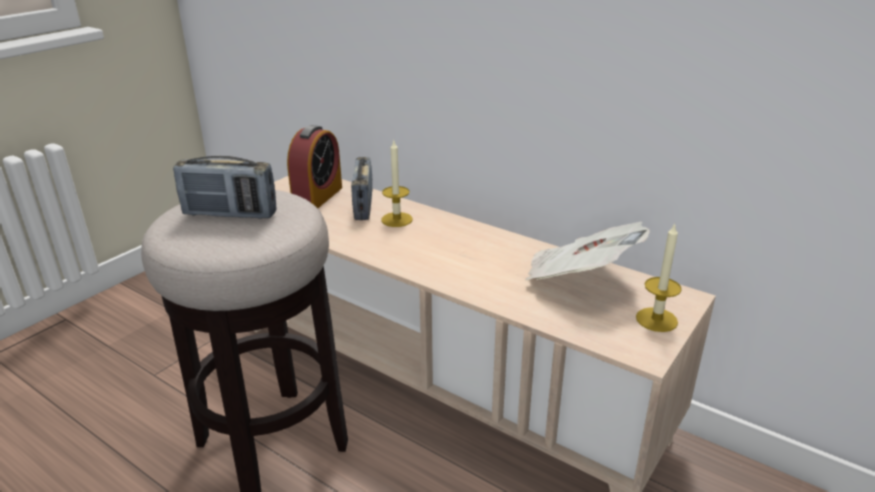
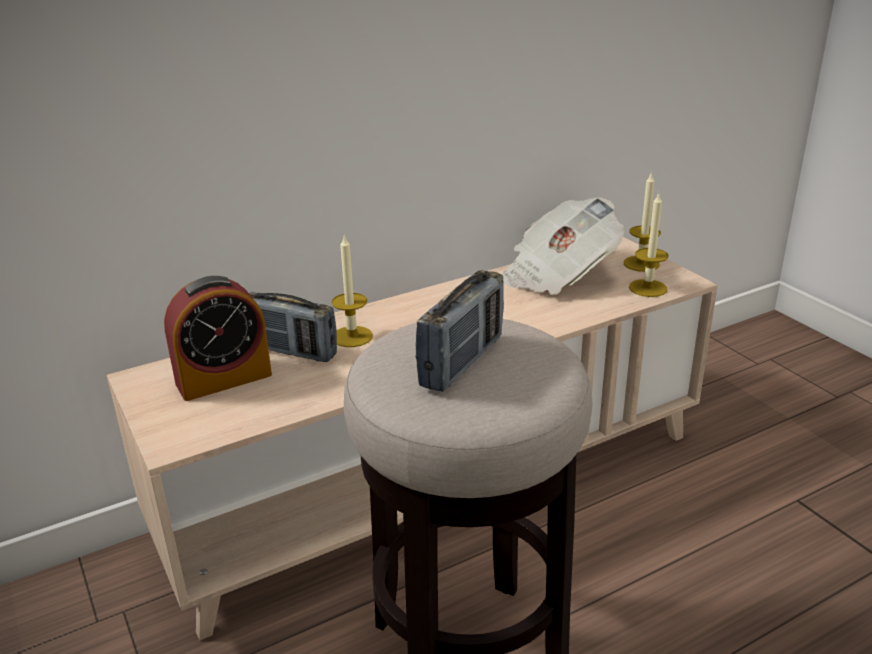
camera: 65 degrees left, 0 degrees up
alarm clock [287,125,342,208] -> alarm clock turned 105 degrees clockwise [164,276,272,401]
none -> candle [629,192,669,297]

